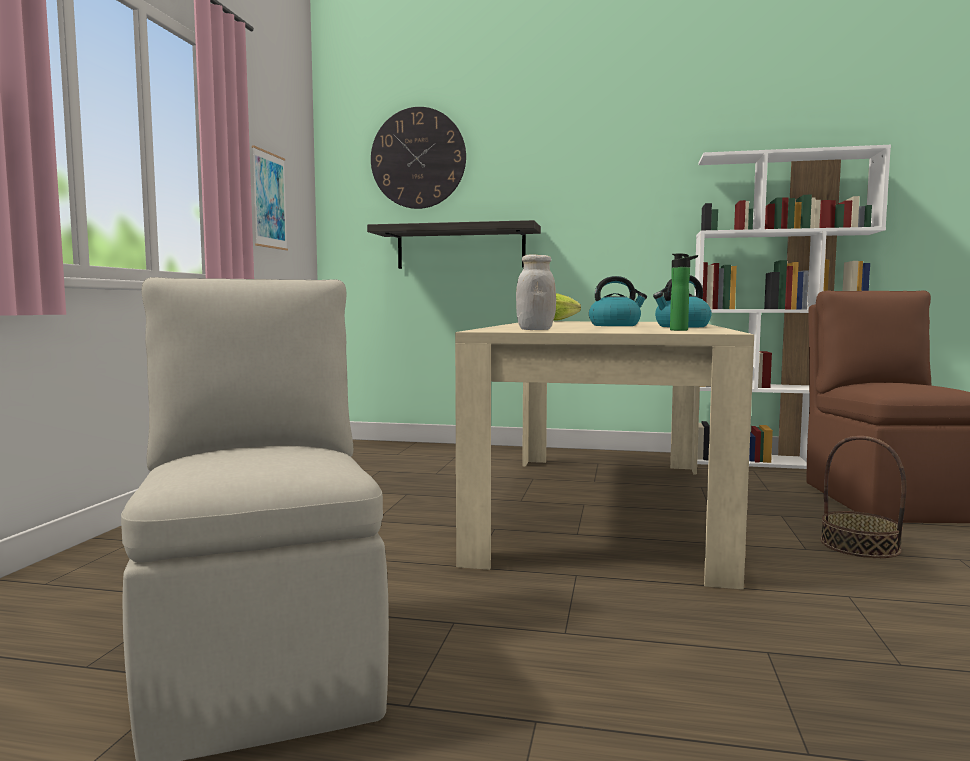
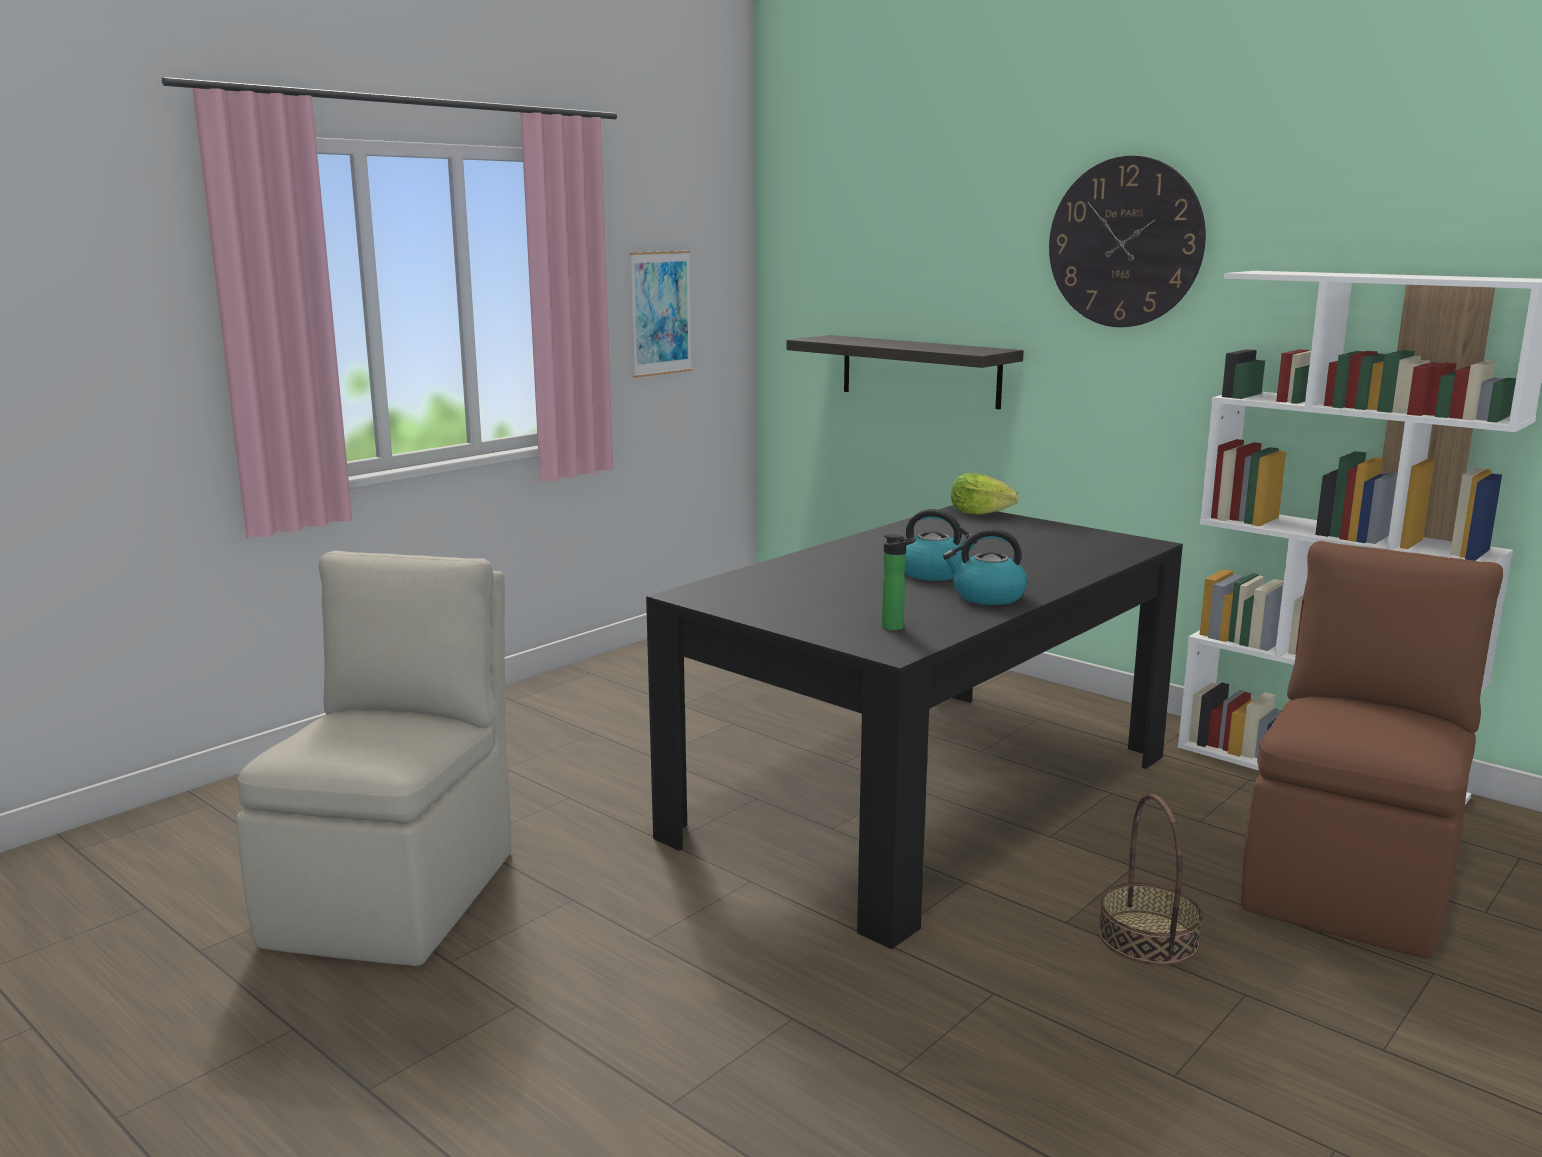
camera: 30 degrees right, 10 degrees up
wall clock [371,107,466,209] -> wall clock moved to [1049,156,1206,327]
beige dining table [455,321,754,590] -> black dining table [646,505,1183,949]
white jar [516,255,556,330] -> none

